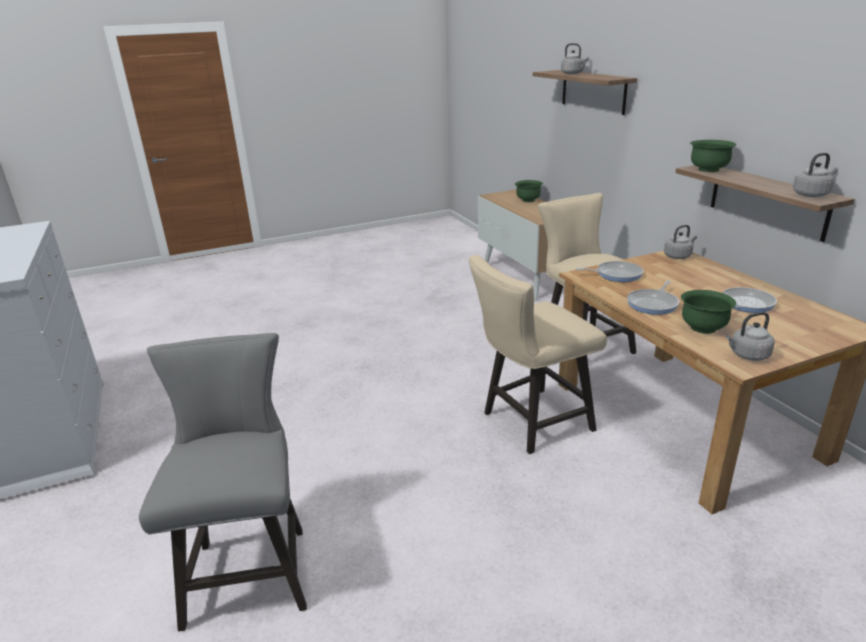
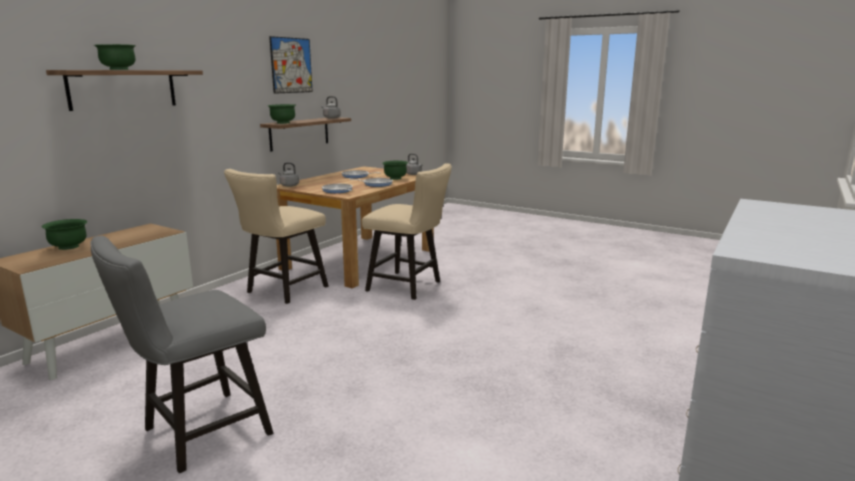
camera: 125 degrees left, 10 degrees down
grey chair [139,333,307,631] -> grey chair moved to [90,236,273,473]
grey kettle [561,43,589,74] -> green bowl [94,44,136,70]
none -> picture [269,36,313,94]

